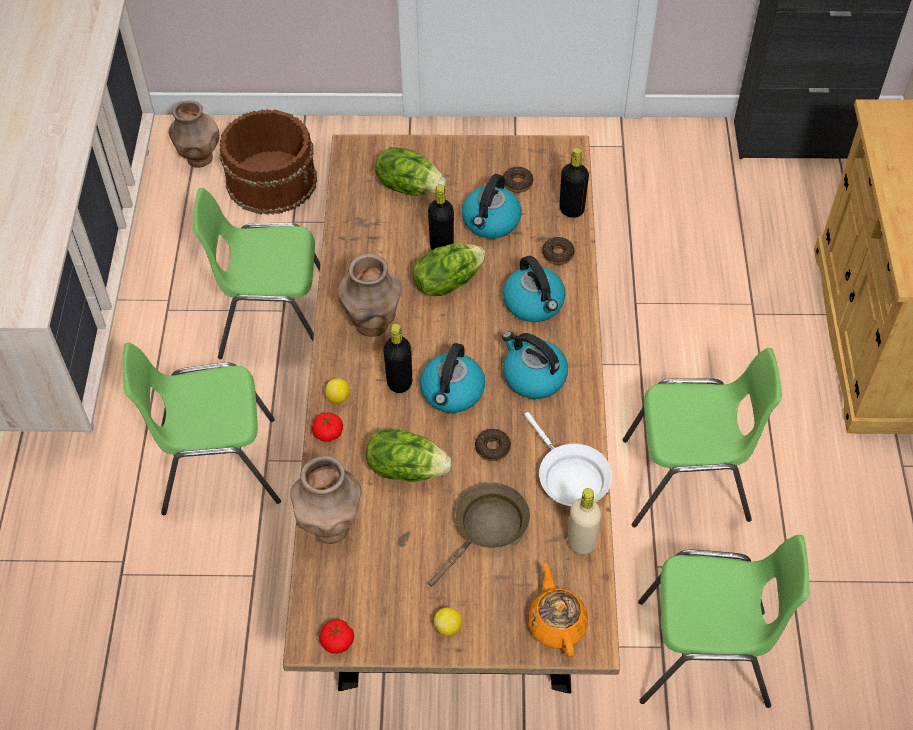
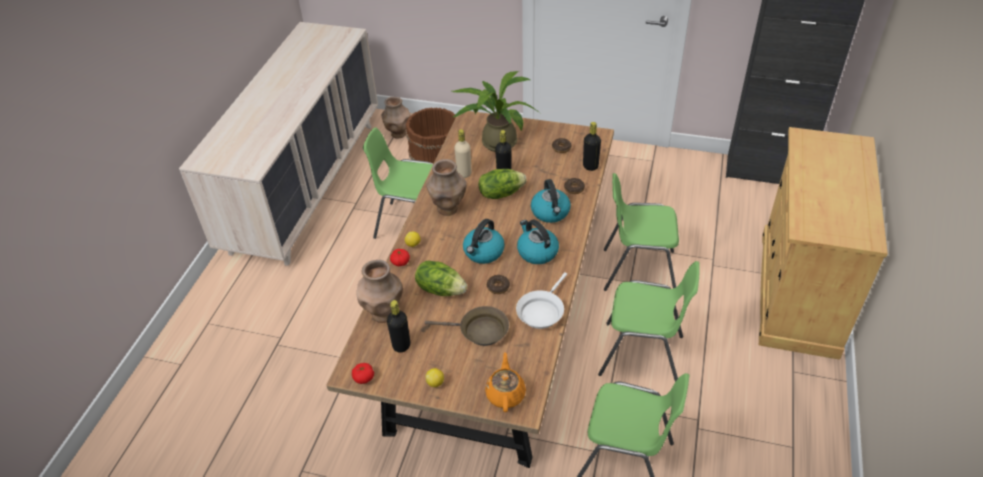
camera: 15 degrees right, 10 degrees down
green chair [123,343,281,515] -> green chair moved to [604,173,679,291]
lettuce [375,147,446,196] -> potted plant [452,71,540,152]
black bottle [383,324,412,393] -> black bottle moved to [387,300,410,353]
brown frying pan [428,483,530,587] -> brown frying pan turned 45 degrees clockwise [425,306,509,346]
kettle [462,174,521,239] -> none
white frying pan [524,412,612,506] -> white frying pan turned 45 degrees clockwise [516,272,567,329]
beige bottle [568,488,601,555] -> beige bottle moved to [454,129,472,178]

